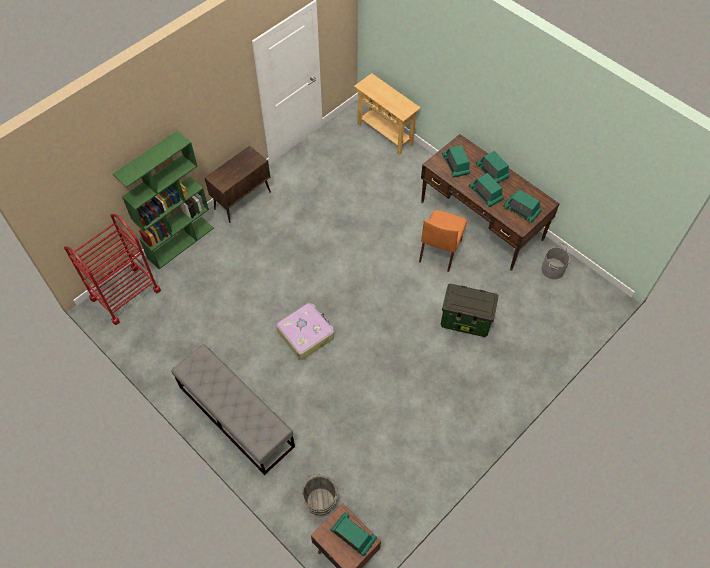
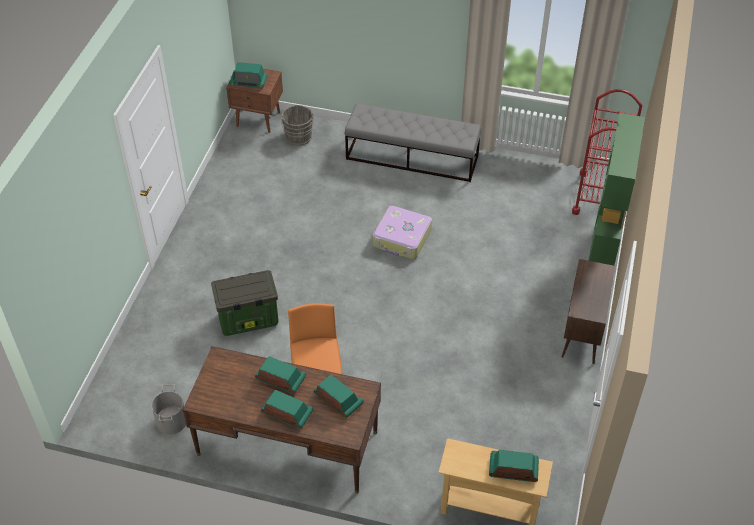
camera: 150 degrees right, 10 degrees down
radio [503,190,542,223] -> radio moved to [489,450,539,482]

